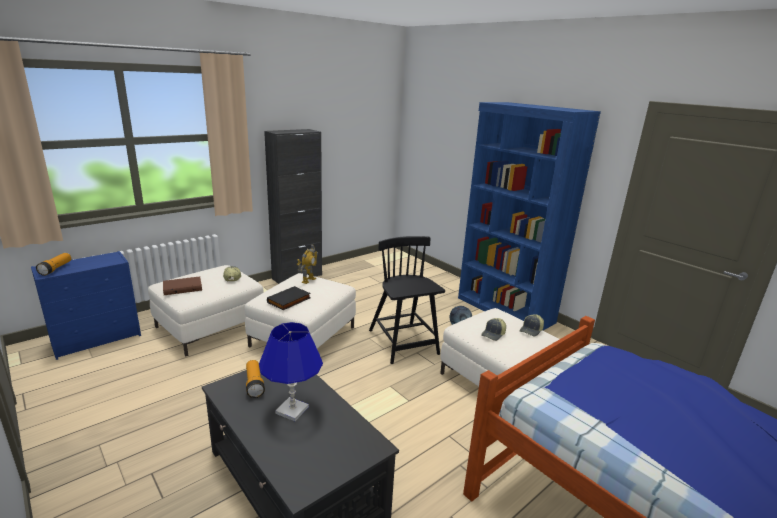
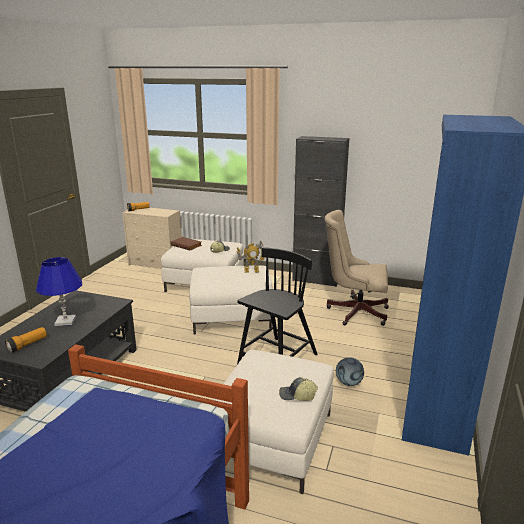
camera: 60 degrees right, 0 degrees up
blue dresser [31,251,141,360] -> beige dresser [122,208,182,269]
flashlight [246,360,265,398] -> flashlight moved to [5,327,47,353]
black book [267,286,311,310] -> none
cap [481,318,506,341] -> none
none -> beige office chair [324,210,389,326]

